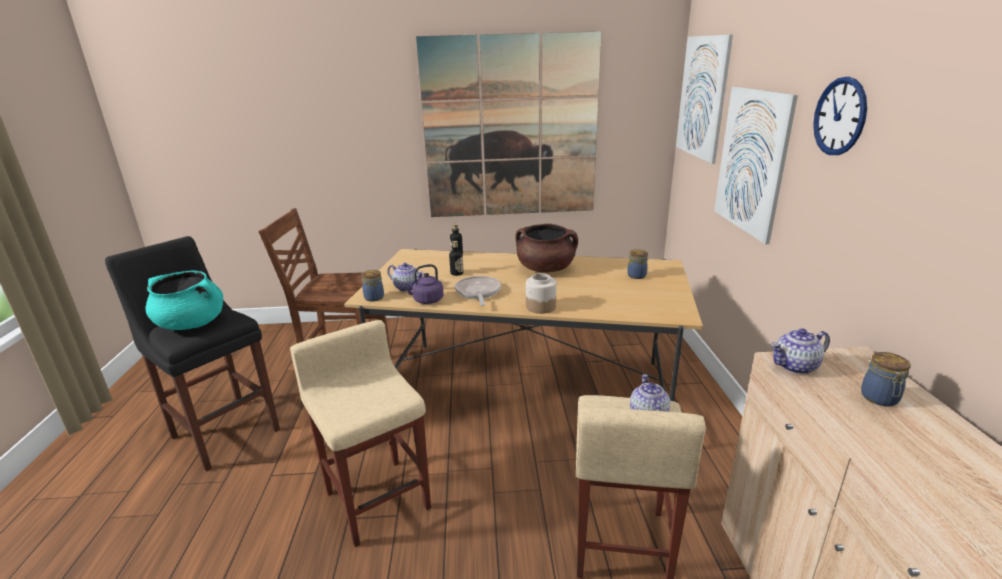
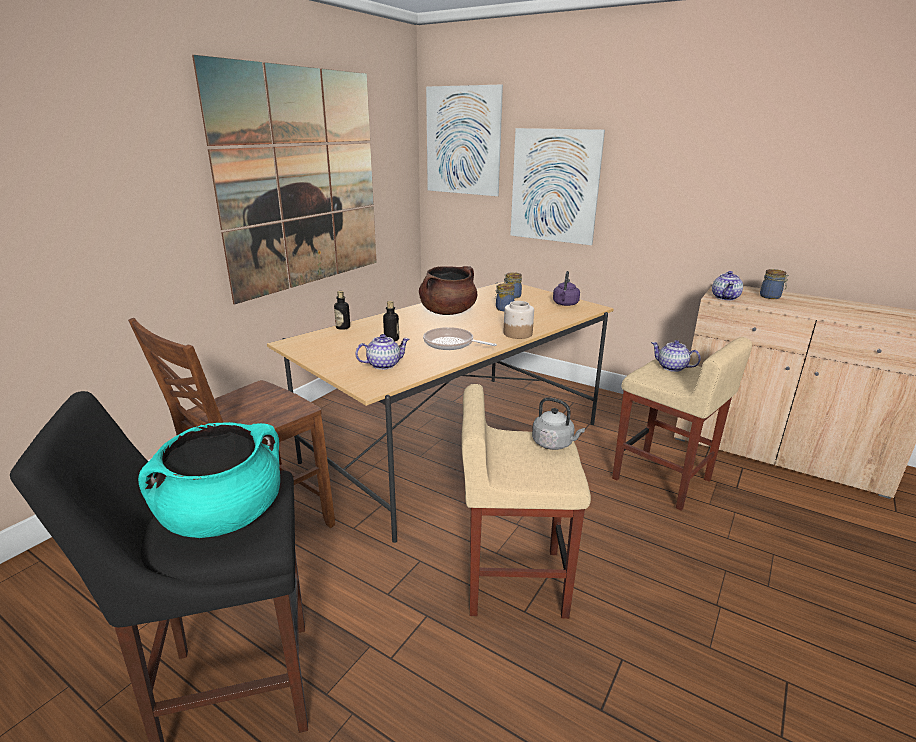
camera: 55 degrees left, 0 degrees up
jar [361,270,384,302] -> jar moved to [495,283,514,311]
purple kettle [402,264,444,304] -> purple kettle moved to [553,271,580,306]
wall clock [813,77,867,155] -> none
none -> grey kettle [532,397,585,450]

